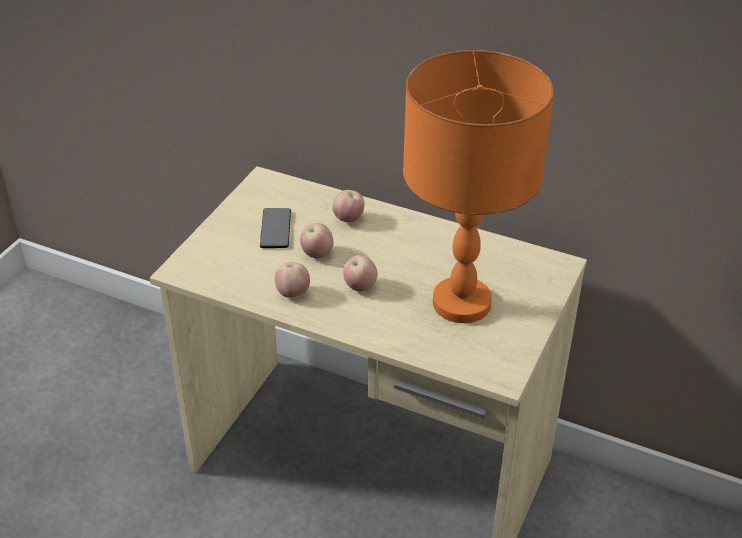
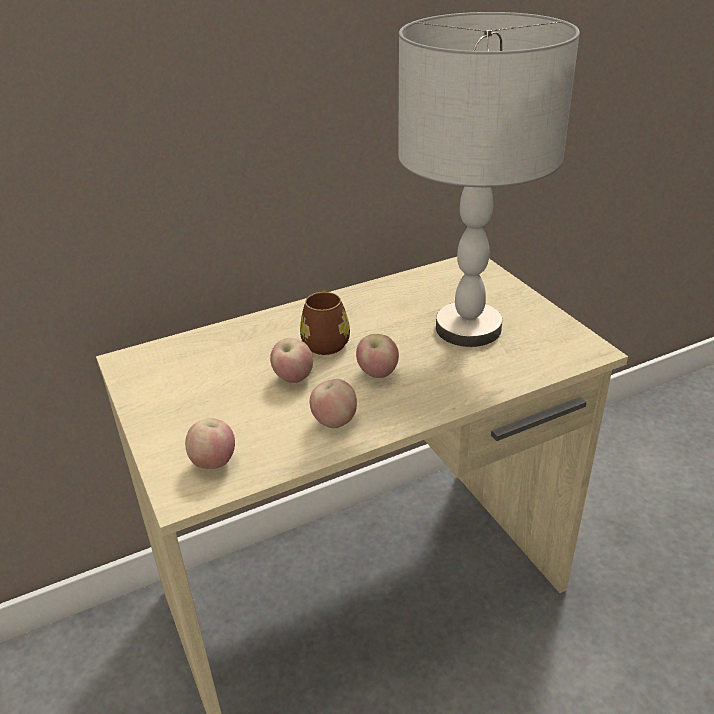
camera: 50 degrees left, 5 degrees down
phone [260,208,291,248] -> none
apple [333,190,364,222] -> apple moved to [185,418,235,469]
orange table lamp [403,50,554,323] -> grey table lamp [398,12,580,347]
none -> brown mug [300,290,350,355]

